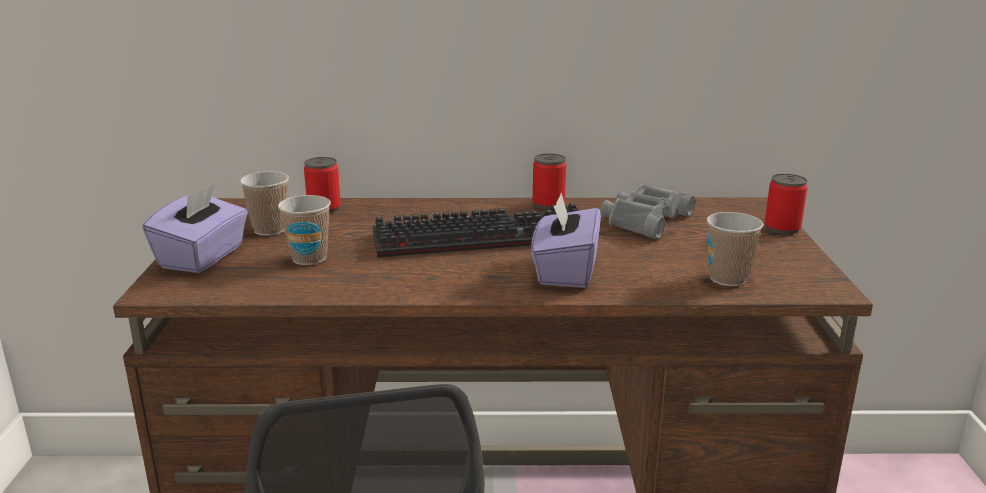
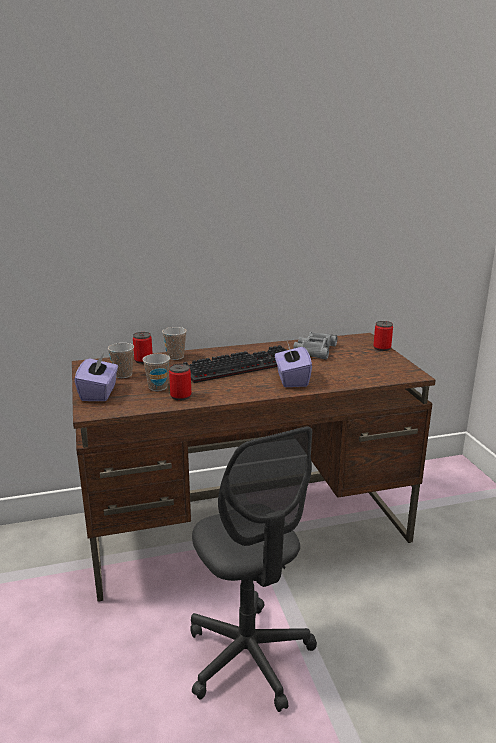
camera: 15 degrees left, 0 degrees up
can [533,154,566,210] -> can moved to [169,364,191,401]
cup [707,212,763,286] -> cup moved to [162,327,187,360]

